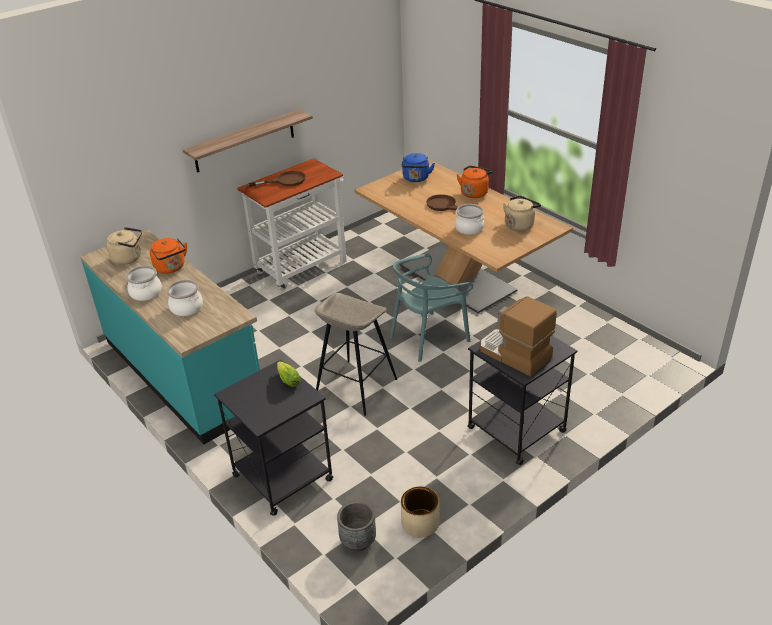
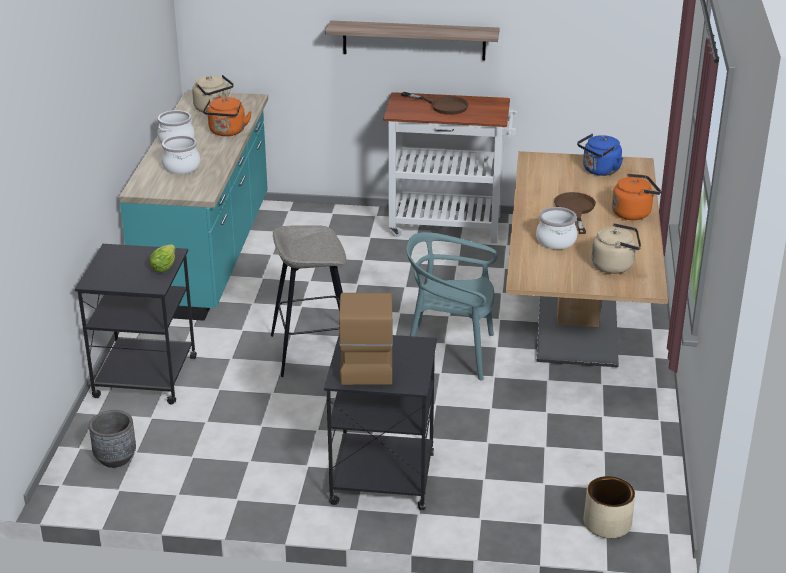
camera: 45 degrees right, 5 degrees down
beige planter [401,487,440,537] -> beige planter moved to [584,476,635,538]

